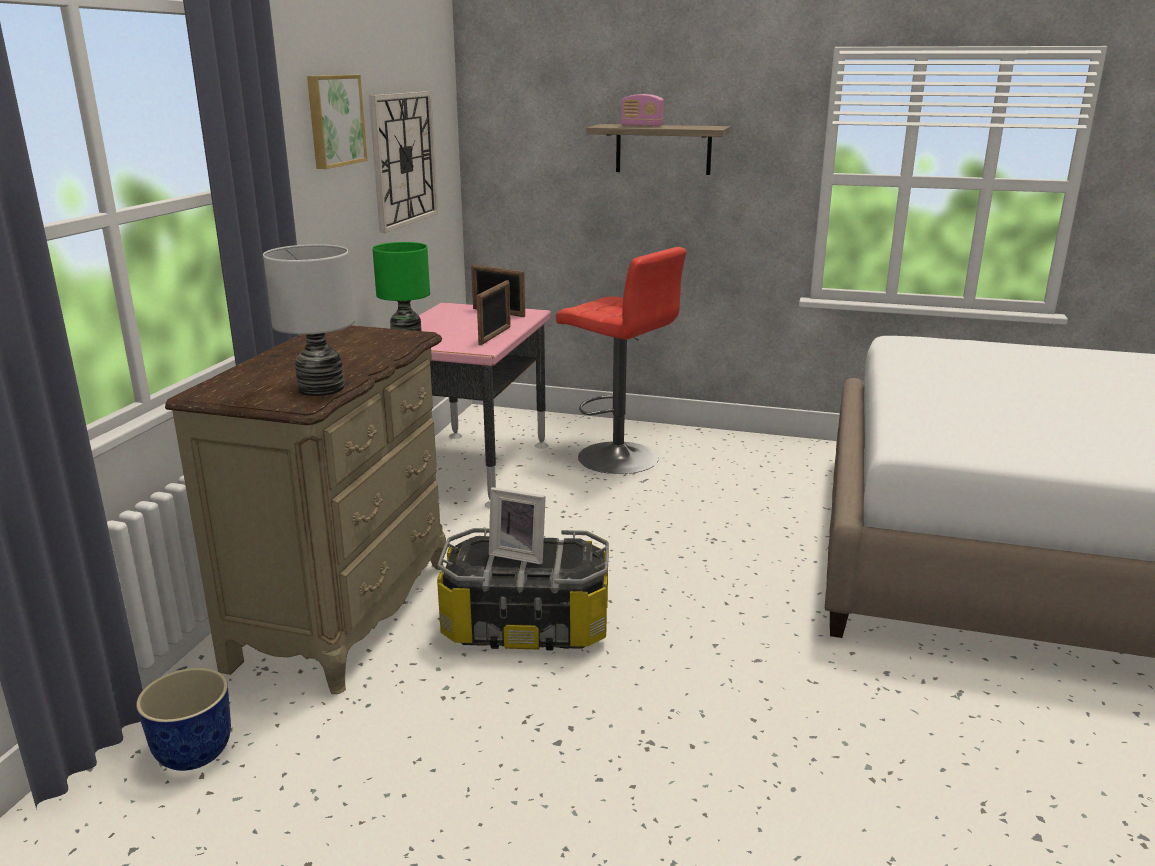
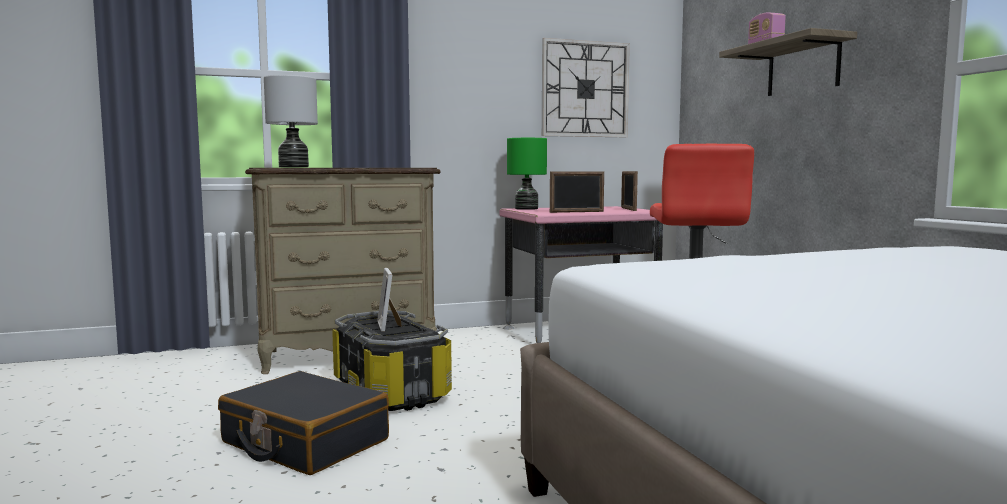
camera: 55 degrees right, 15 degrees down
planter [136,668,231,771] -> none
picture [307,75,367,169] -> none
none -> black suitcase [218,371,389,475]

